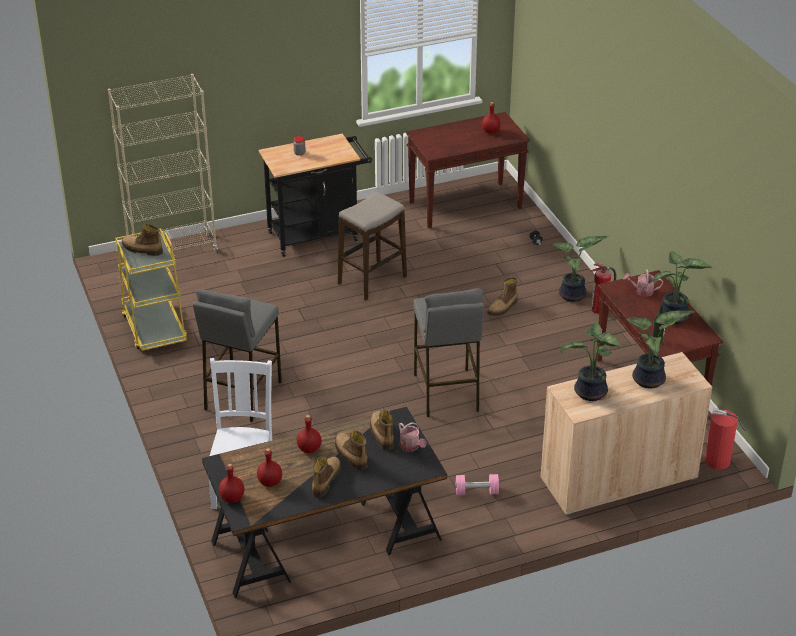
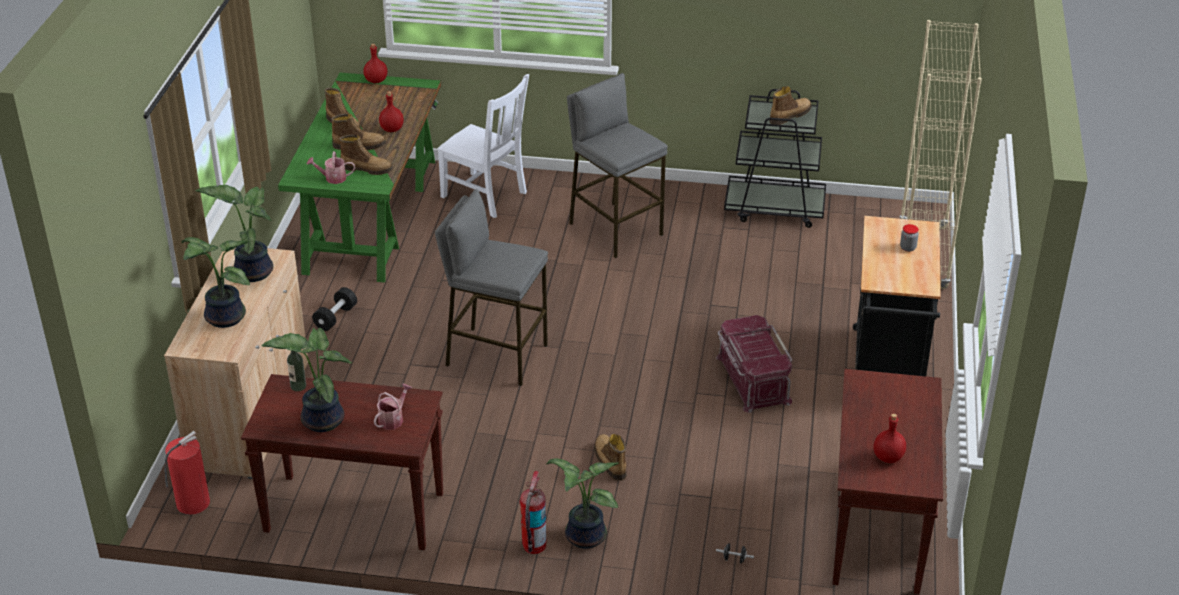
camera: 120 degrees right, 0 degrees up
yellow cart [116,229,187,351] -> black cart [724,89,826,228]
black desk [202,407,447,598] -> green desk [278,73,441,283]
red bottle [257,448,282,487] -> none
stool [338,192,407,301] -> red storage box [716,315,792,413]
pink dumbbell [455,474,499,495] -> black dumbbell [312,287,357,331]

